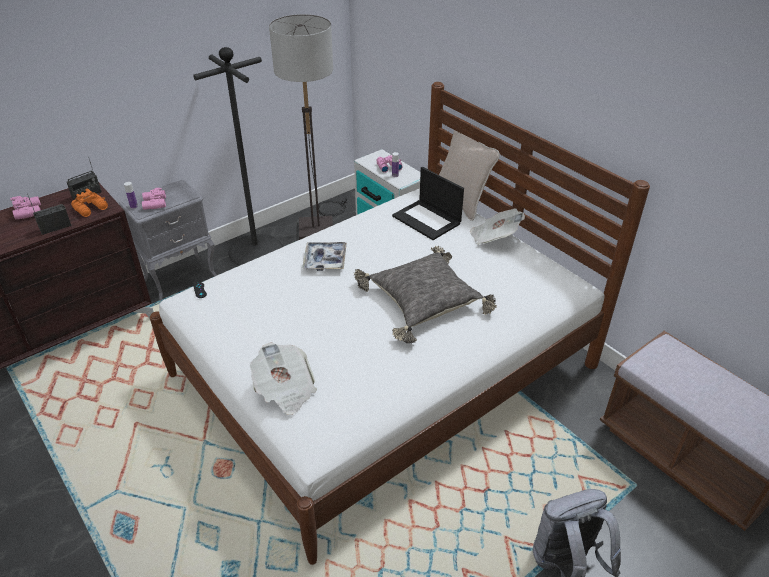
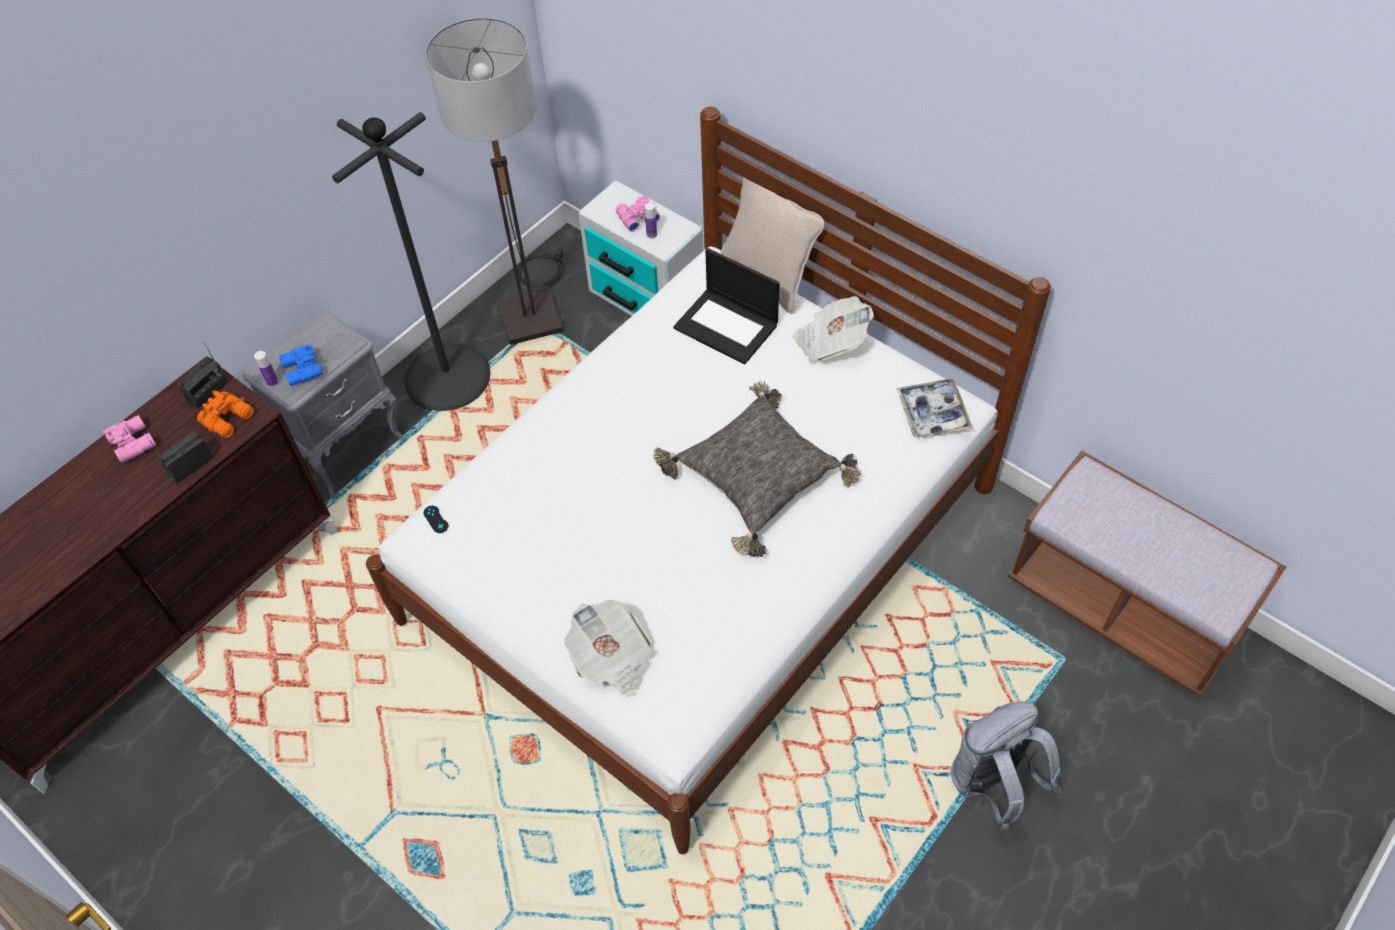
camera: 10 degrees left, 15 degrees up
pink binoculars [142,188,166,210] -> blue binoculars [279,345,323,386]
tray [302,242,347,271] -> tray moved to [896,378,973,438]

